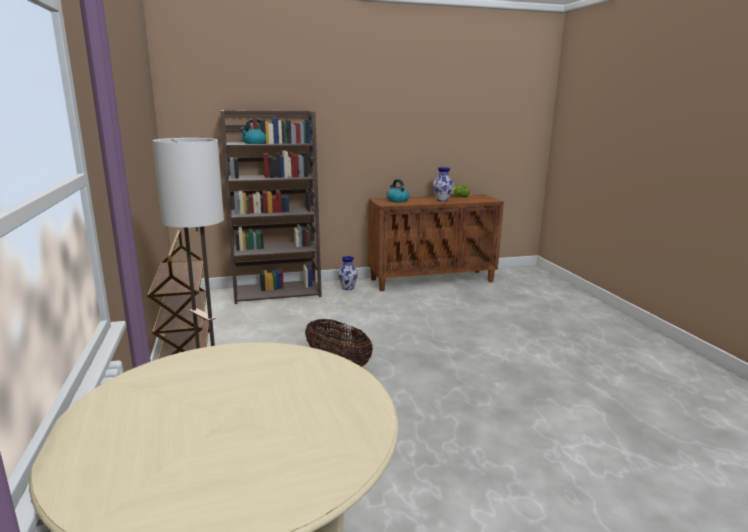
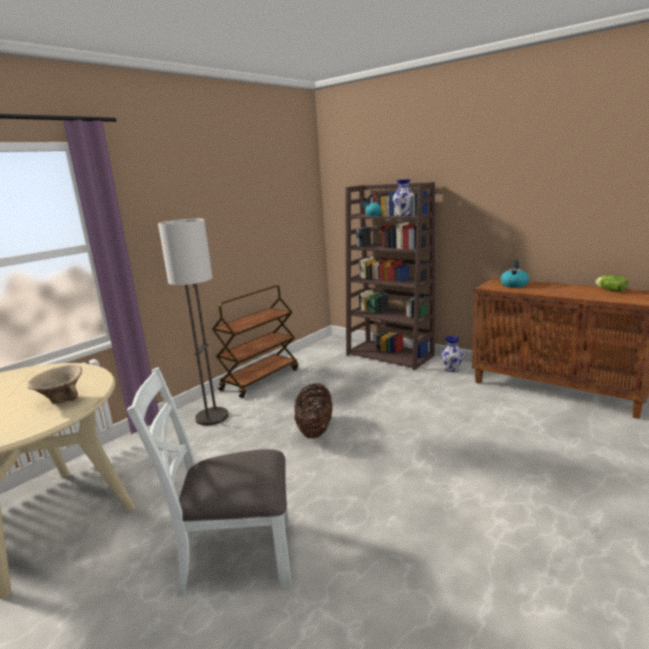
camera: 55 degrees right, 0 degrees up
vase [433,167,454,201] -> vase moved to [393,179,414,216]
none -> beige bowl [27,364,82,404]
none -> white chair [127,367,291,598]

